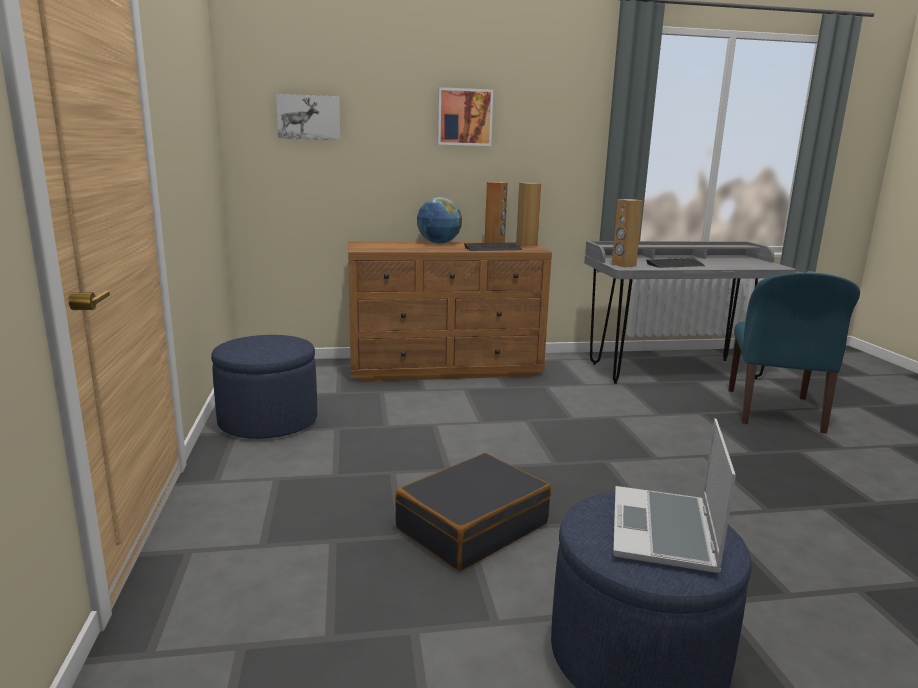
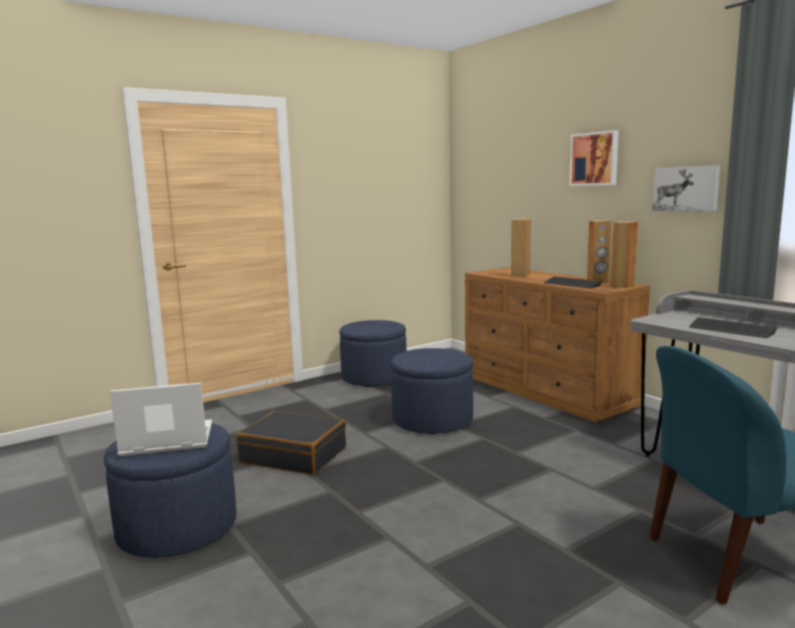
camera: 65 degrees right, 5 degrees down
picture [276,94,341,140] -> picture moved to [652,165,720,212]
globe [417,197,462,243] -> none
brown speaker [612,199,643,267] -> brown speaker moved to [511,219,531,277]
none -> blue ottoman [391,348,473,434]

